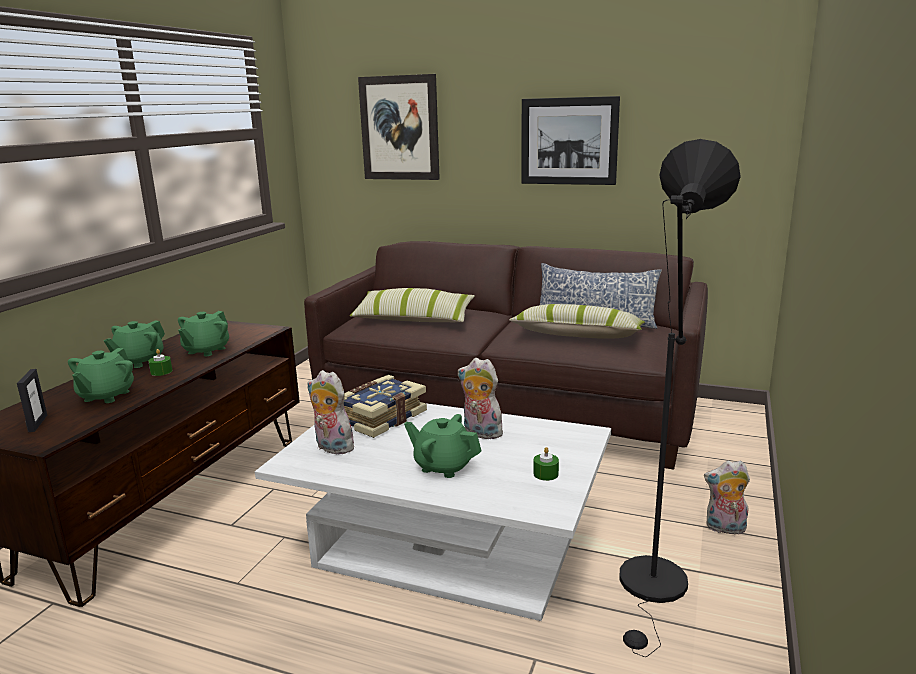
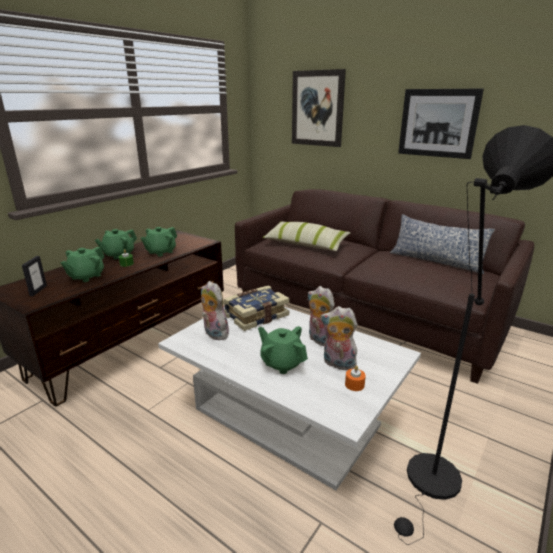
camera: 15 degrees right, 5 degrees up
pillow [509,304,645,339] -> none
green candle [533,447,559,481] -> orange candle [345,366,366,391]
plush toy [704,460,750,534] -> plush toy moved to [320,306,358,372]

